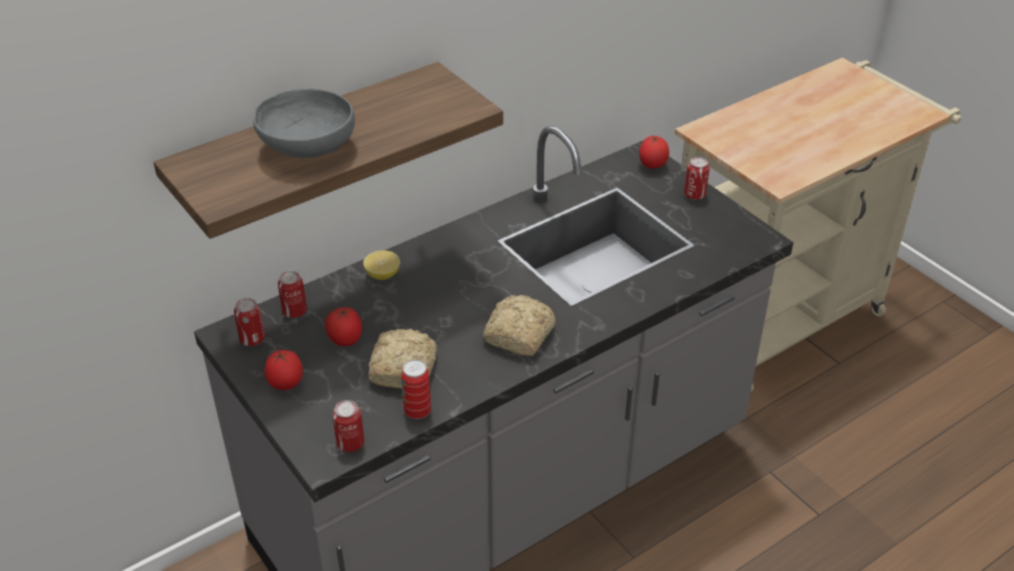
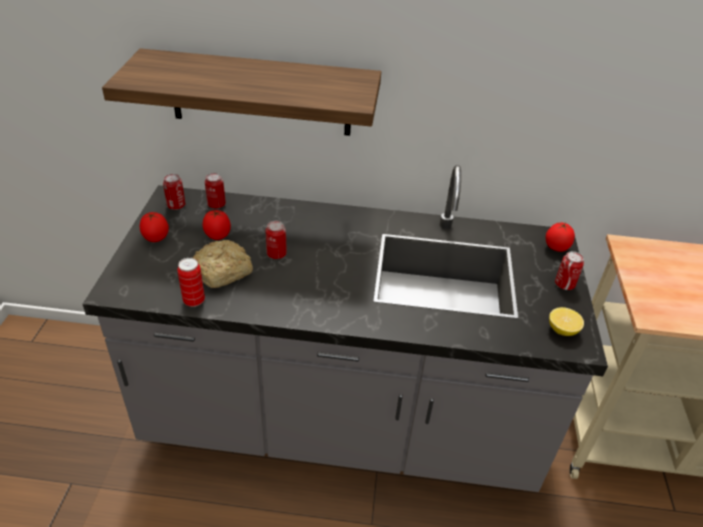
camera: 40 degrees right, 0 degrees up
grey bowl [253,89,355,158] -> none
can [333,400,364,452] -> can moved to [266,221,287,259]
lemon [363,250,400,280] -> lemon moved to [549,307,584,336]
bread [483,295,556,356] -> none

